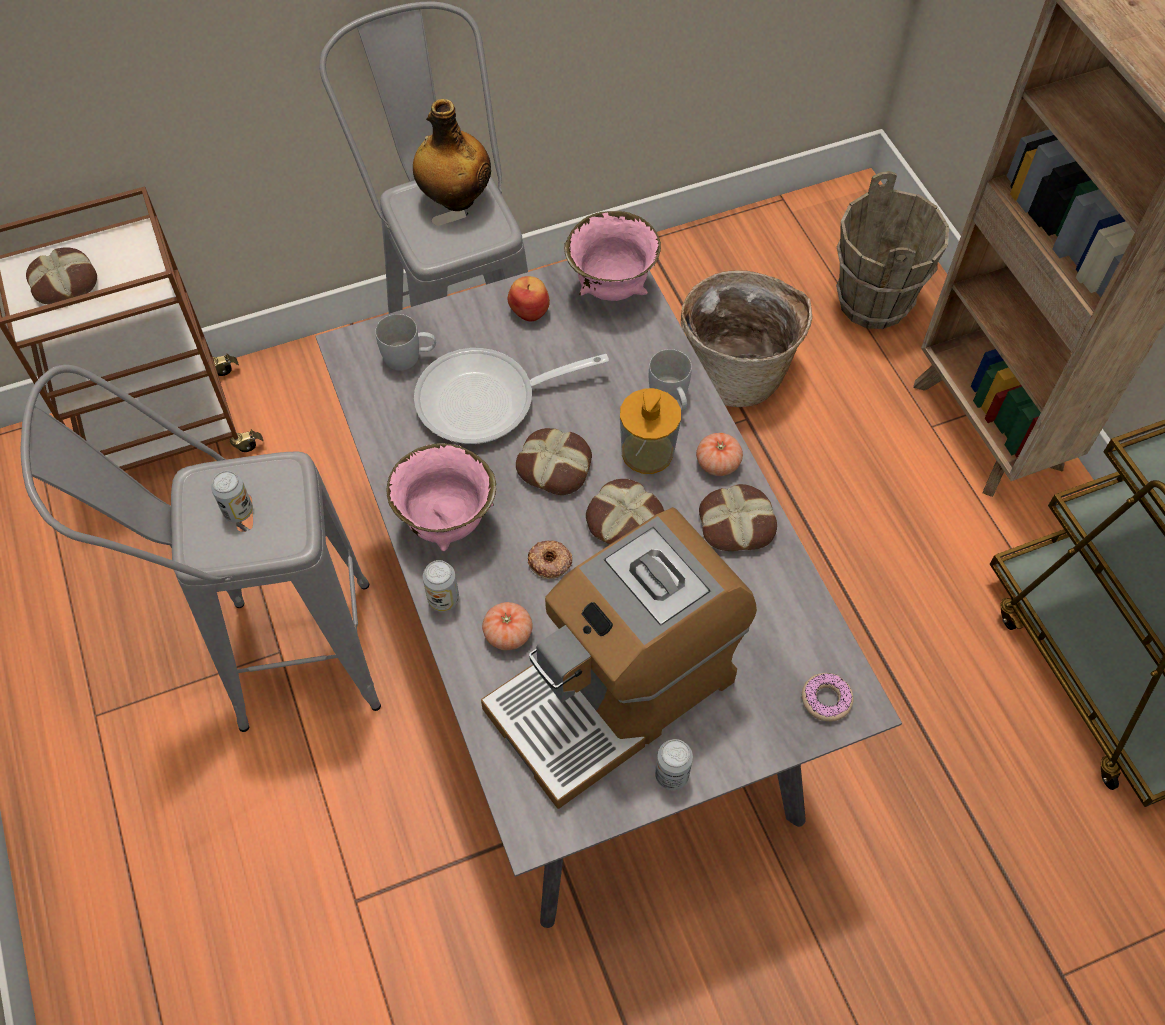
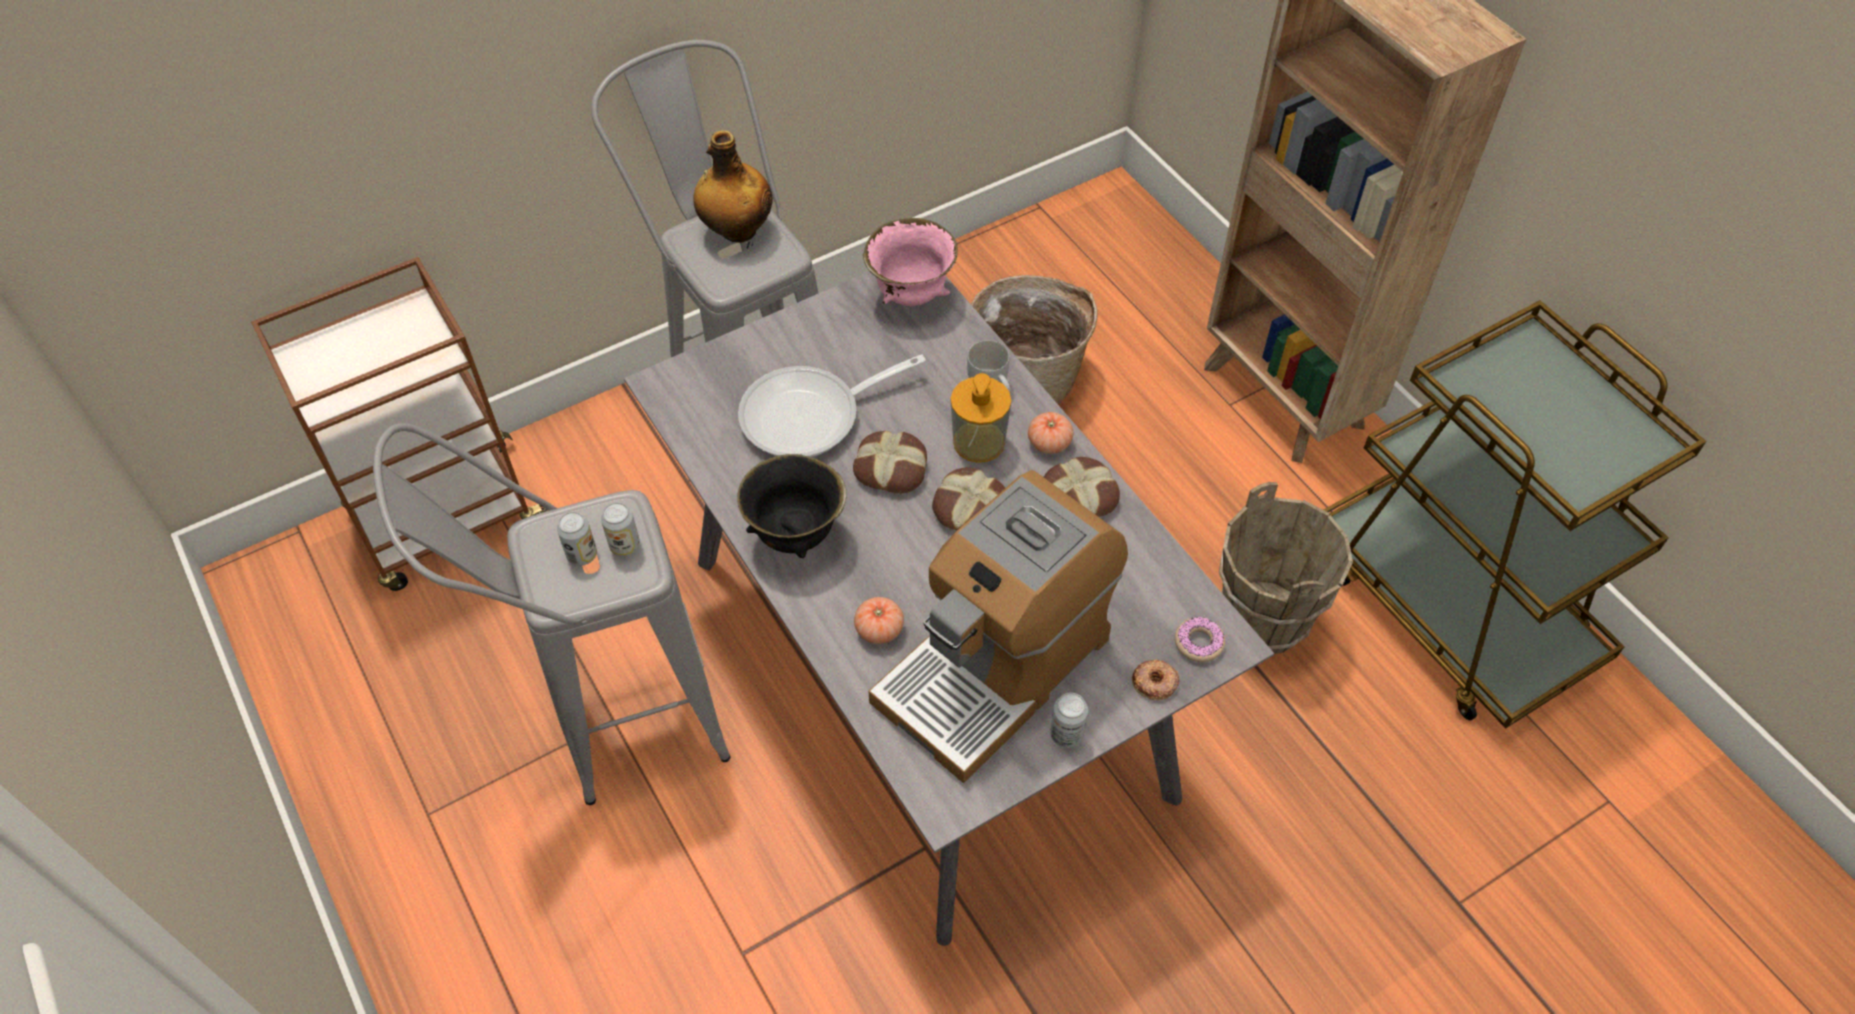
camera: 10 degrees left, 5 degrees down
bread [26,247,97,304] -> none
white mug [375,314,436,371] -> none
pink bowl [387,443,496,551] -> black bowl [737,454,846,558]
can [423,560,459,612] -> can moved to [601,502,640,556]
apple [508,276,550,321] -> none
donut [528,540,572,579] -> donut moved to [1132,660,1179,700]
brown bucket [836,171,949,329] -> brown bucket moved to [1219,482,1353,654]

